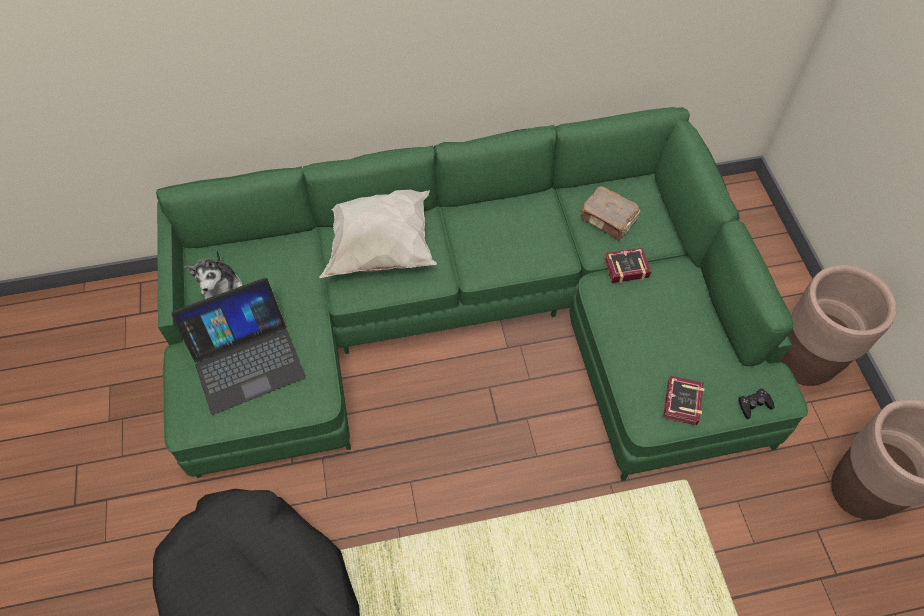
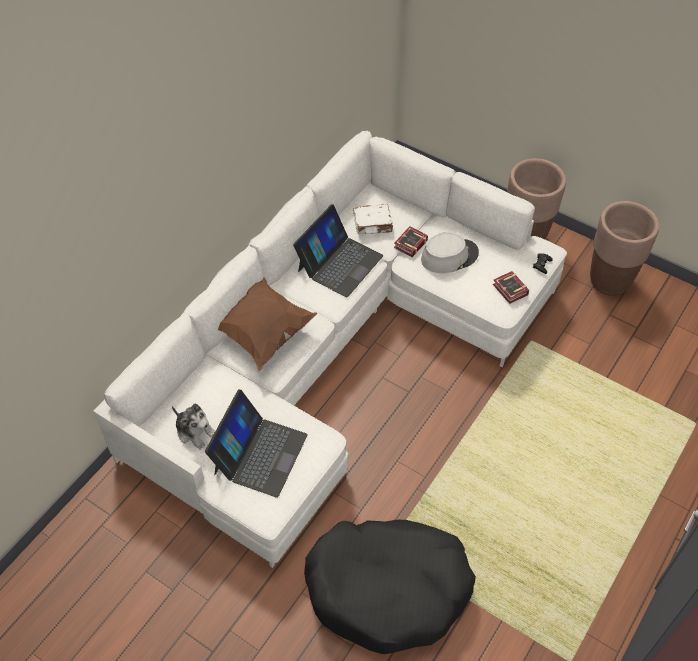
camera: 45 degrees left, 5 degrees down
green sofa [156,107,808,481] -> white sofa [93,131,567,568]
white pillow [320,190,437,278] -> brown pillow [218,278,318,371]
brown book [580,186,640,241] -> white book [353,204,394,235]
none -> laptop [293,204,383,297]
none -> grey hat [421,232,479,273]

